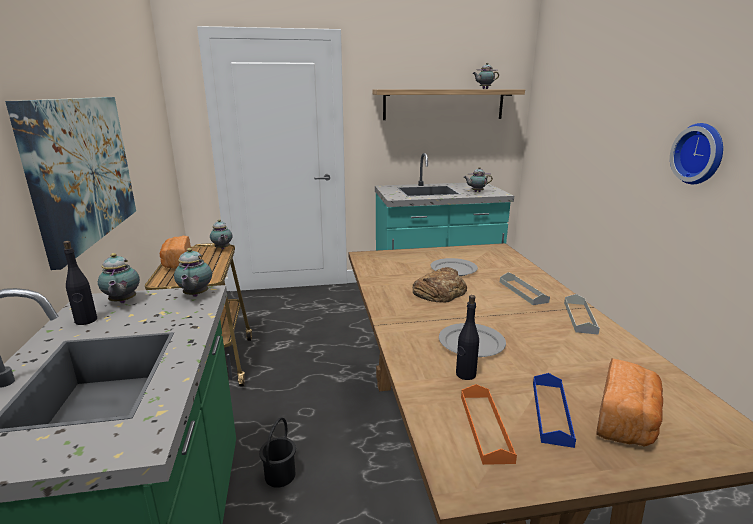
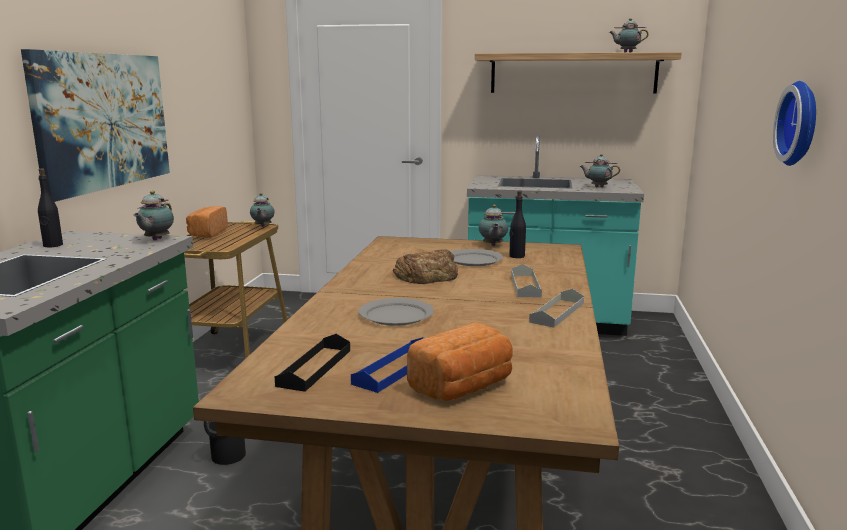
camera: 20 degrees right, 5 degrees down
teapot [98,253,140,303] -> teapot moved to [479,205,508,246]
black bottle [456,295,479,380] -> black bottle moved to [509,191,526,258]
orange tray [461,384,517,465] -> black tray [275,334,350,392]

